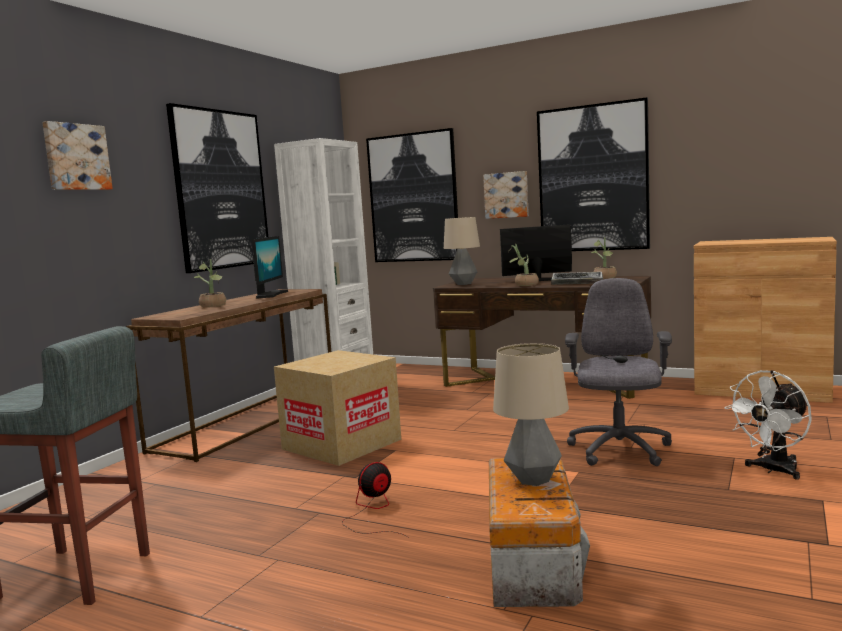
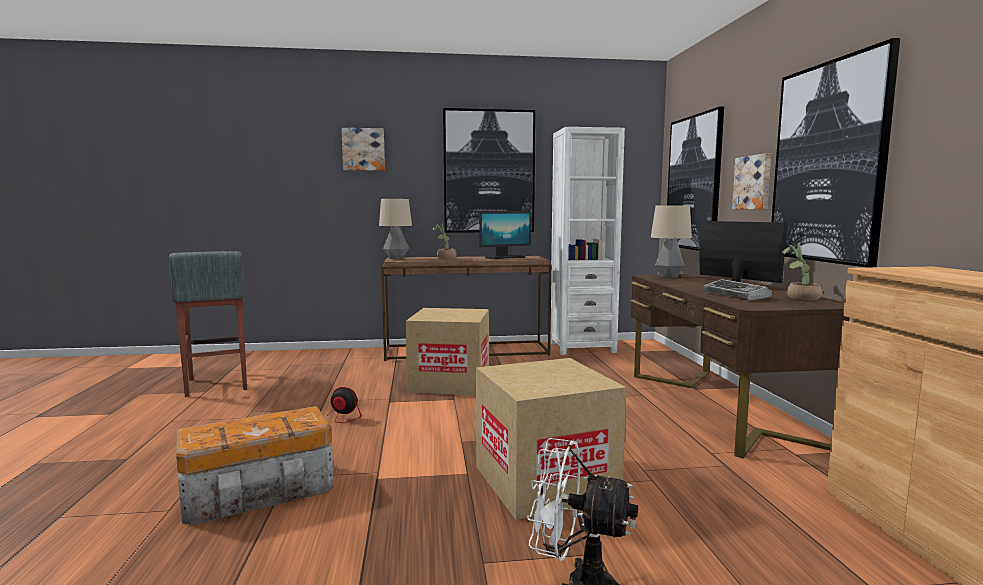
camera: 55 degrees right, 0 degrees up
table lamp [493,343,569,486] -> table lamp moved to [379,199,412,259]
potted plant [508,244,539,286] -> none
grey office chair [565,278,672,466] -> cardboard box [476,358,626,520]

